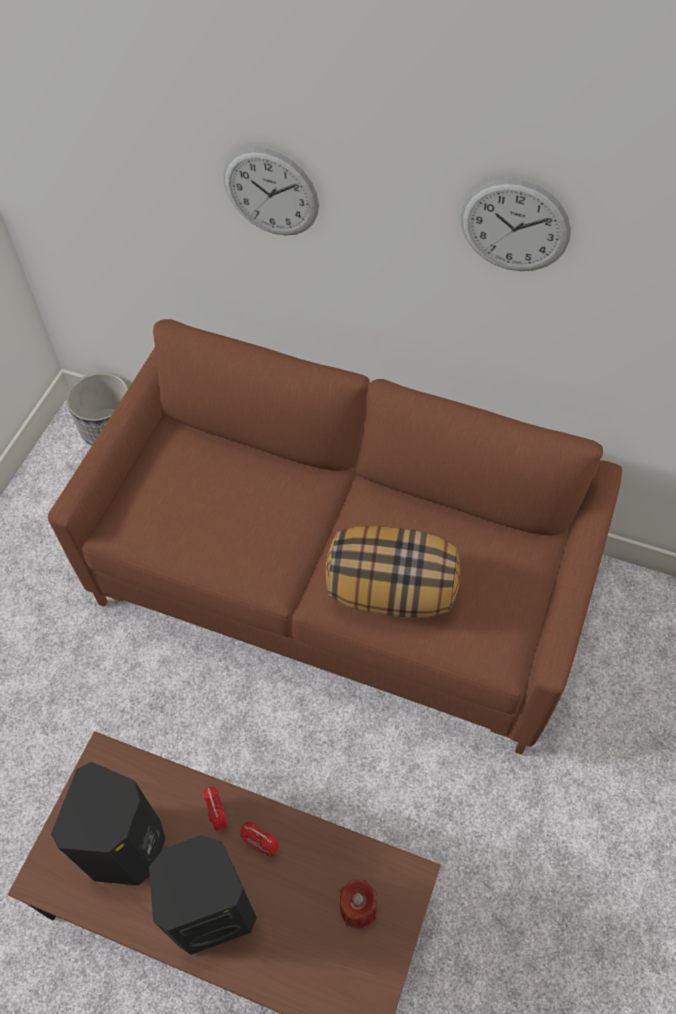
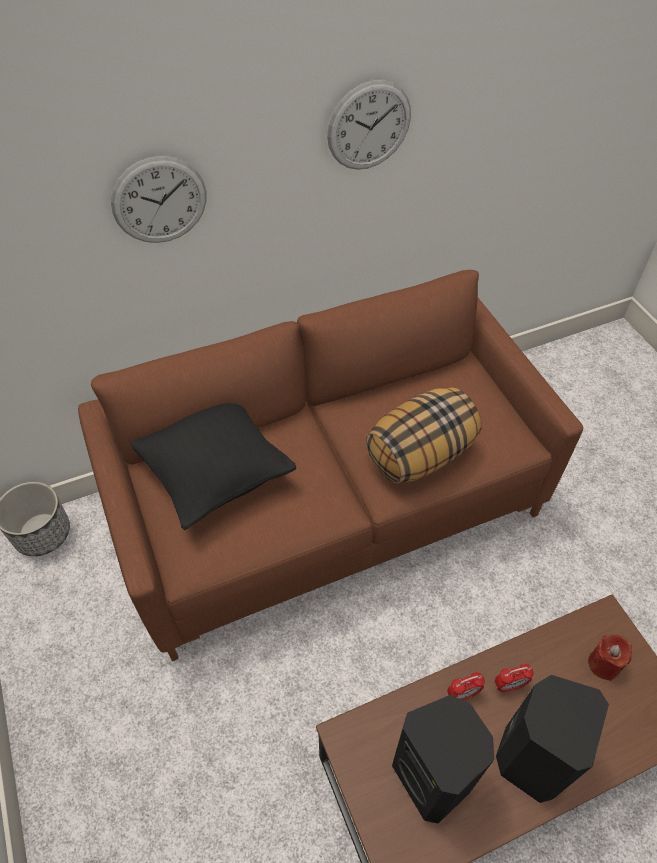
camera: 45 degrees left, 5 degrees down
alarm clock [202,786,227,830] -> alarm clock turned 135 degrees clockwise [447,672,485,700]
none -> black pillow [130,403,296,530]

